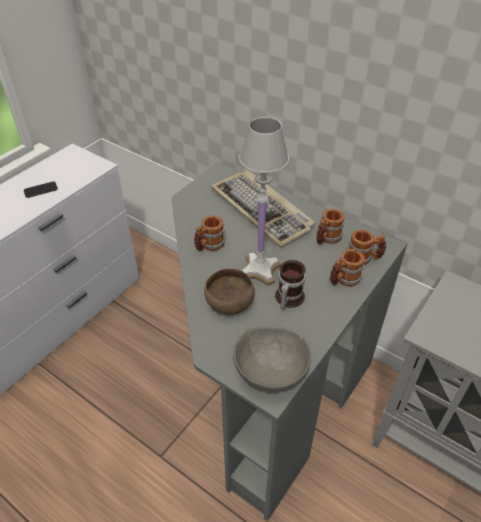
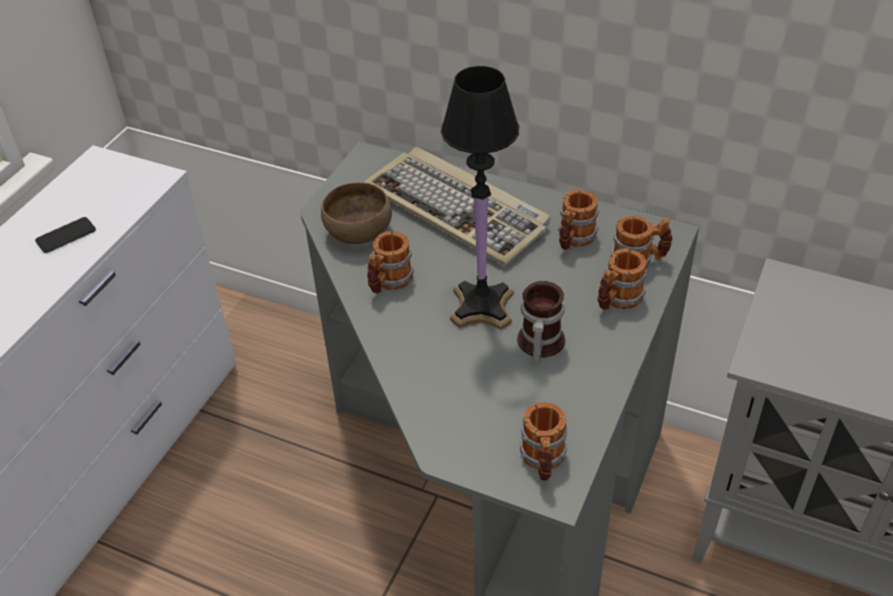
camera: 10 degrees left, 0 degrees up
brown bowl [204,268,255,315] -> brown bowl moved to [321,182,392,244]
grey bowl [233,326,311,392] -> mug [520,402,567,481]
white table lamp [239,117,289,286] -> black table lamp [441,66,519,330]

